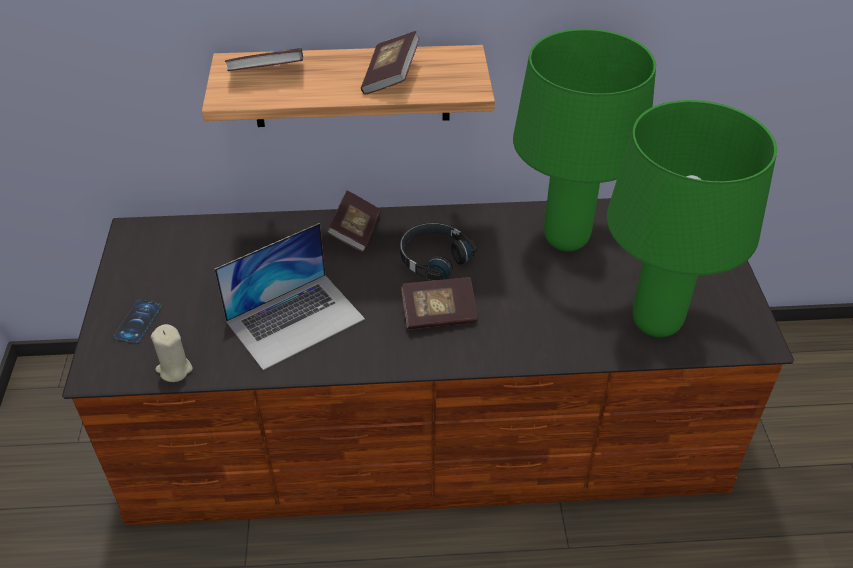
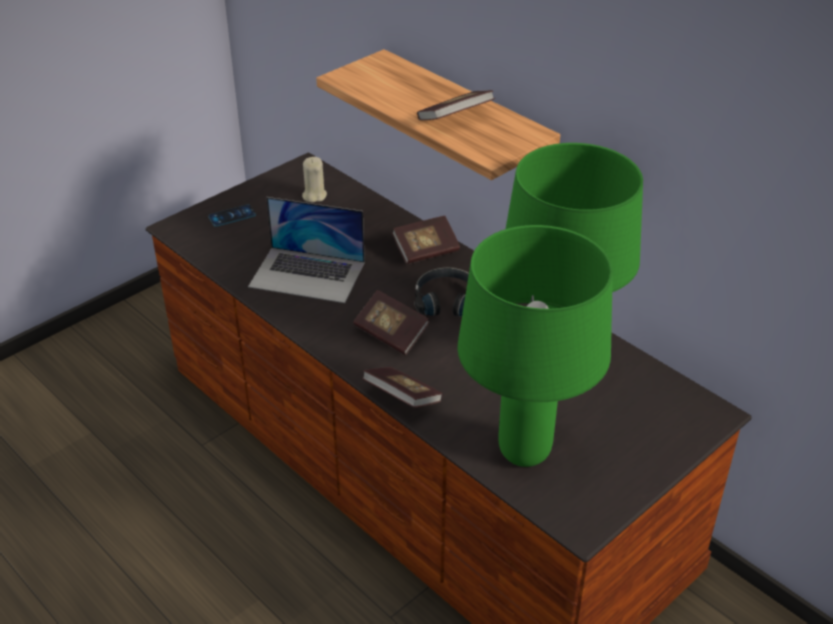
camera: 50 degrees right, 5 degrees down
beige candle [151,324,193,382] -> beige candle moved to [302,157,327,202]
book [225,48,303,71] -> book moved to [362,367,443,408]

